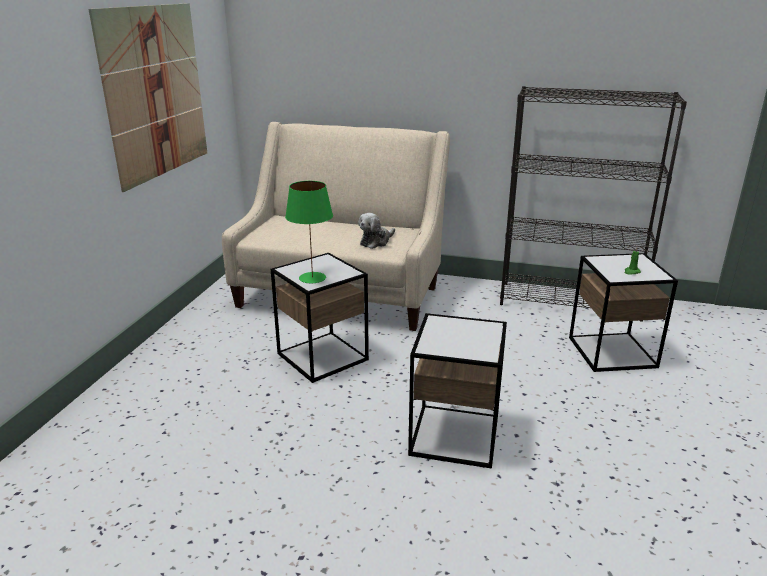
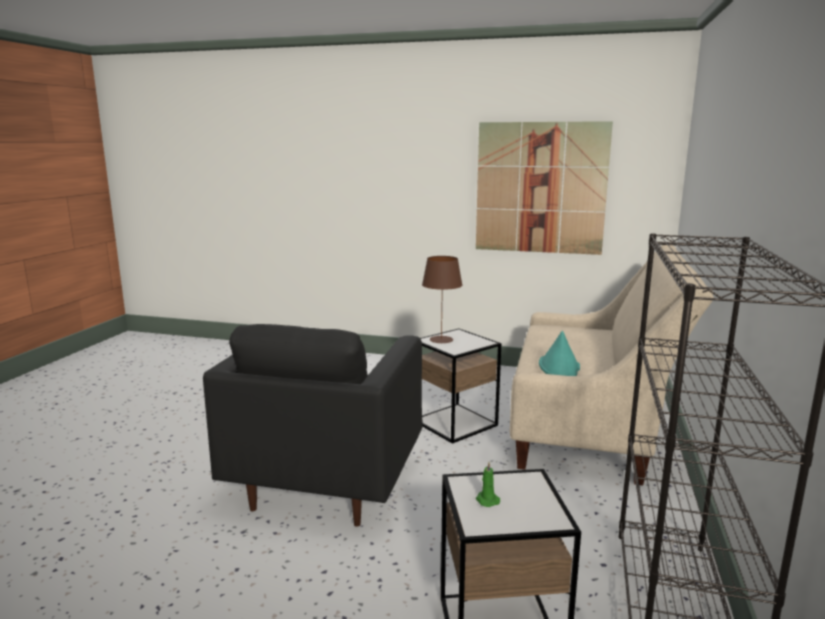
camera: 90 degrees right, 10 degrees down
green table lamp [285,181,333,283] -> brown table lamp [422,256,463,343]
plush toy [358,213,395,249] -> turquoise hat [539,331,580,376]
side table [408,313,507,469] -> black armchair [203,324,423,527]

